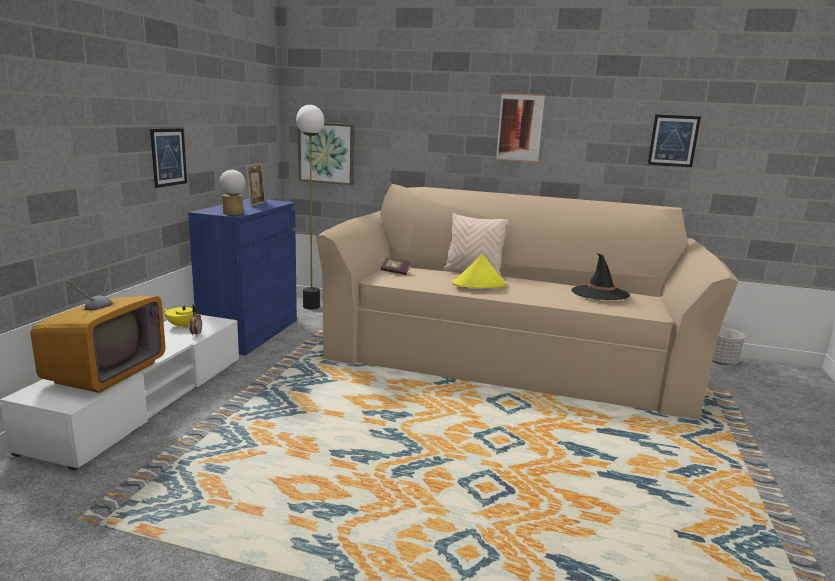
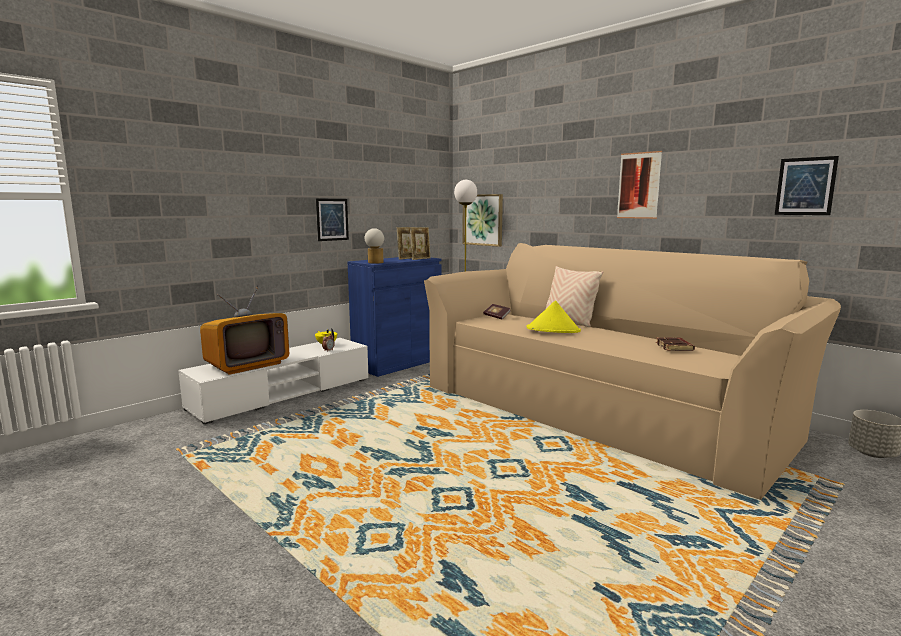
camera: 30 degrees right, 5 degrees down
black hat [572,253,630,300] -> brown book [656,337,695,351]
none -> picture frame [410,227,430,260]

